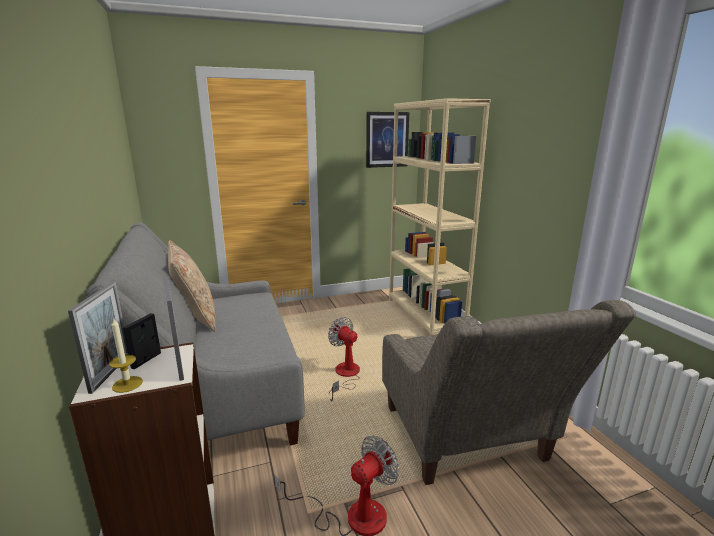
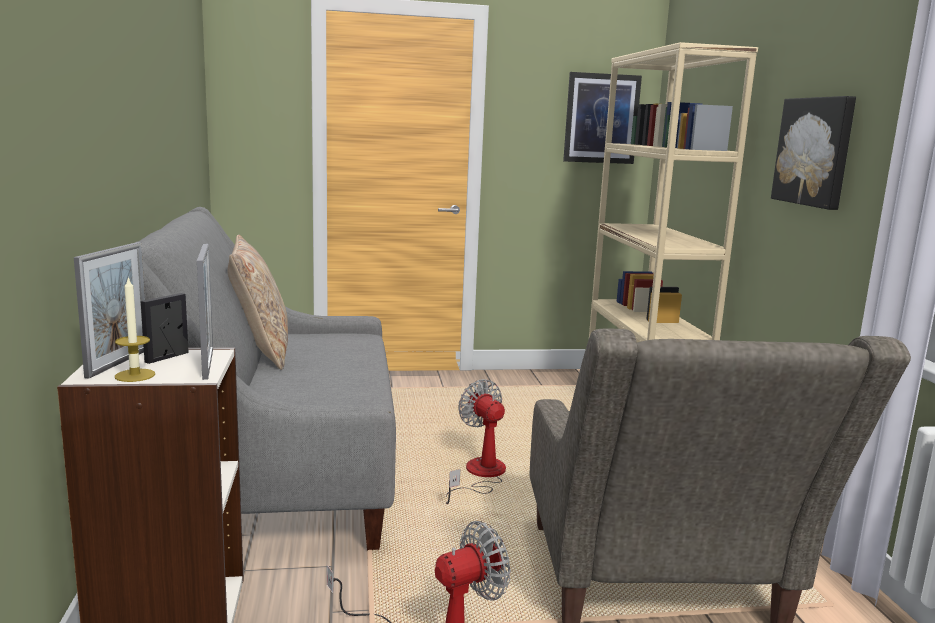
camera: 10 degrees right, 5 degrees down
none -> picture [771,96,856,210]

